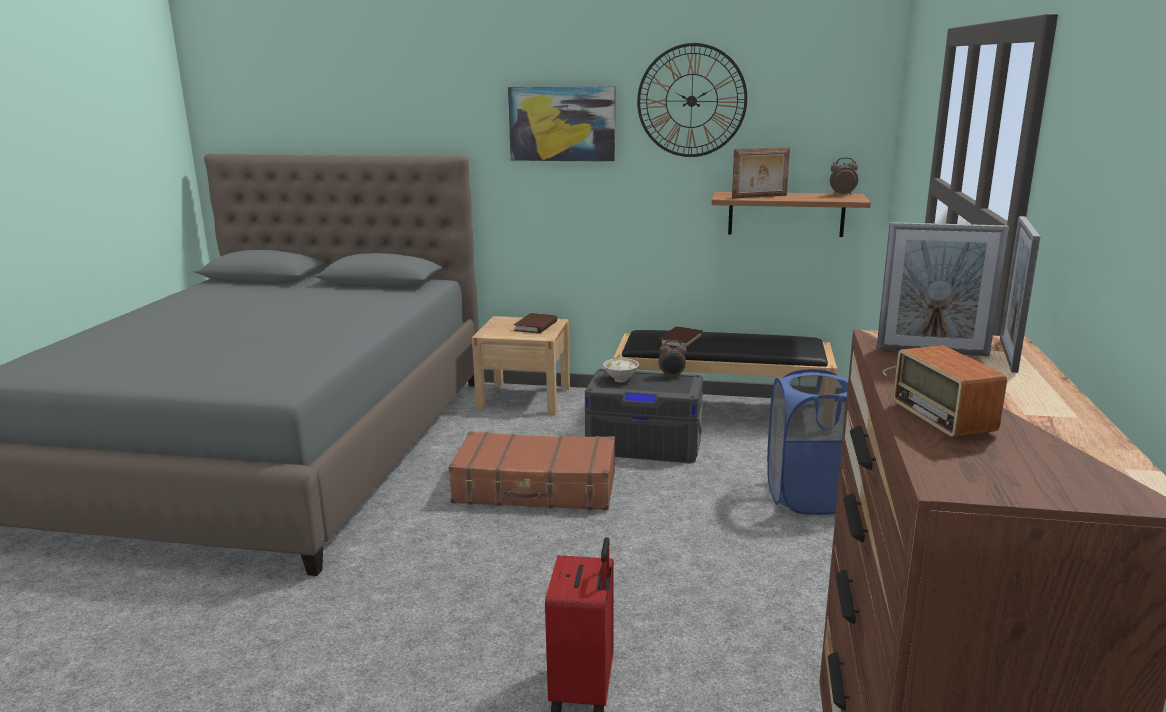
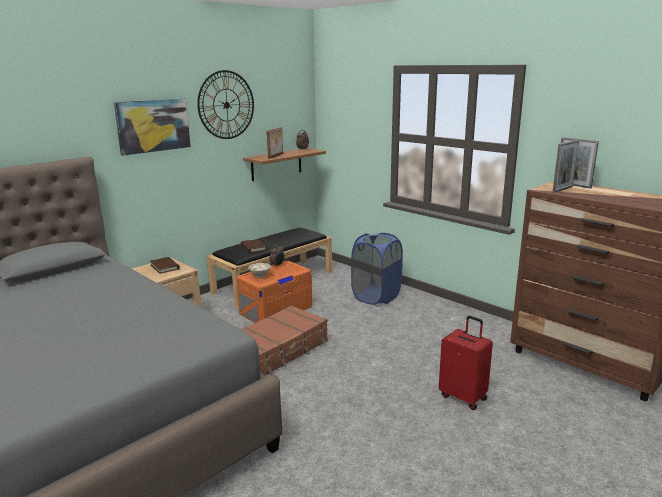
camera: 55 degrees left, 0 degrees up
grey storage box [585,369,703,463] -> orange storage box [237,261,312,323]
radio [883,345,1007,437] -> none

